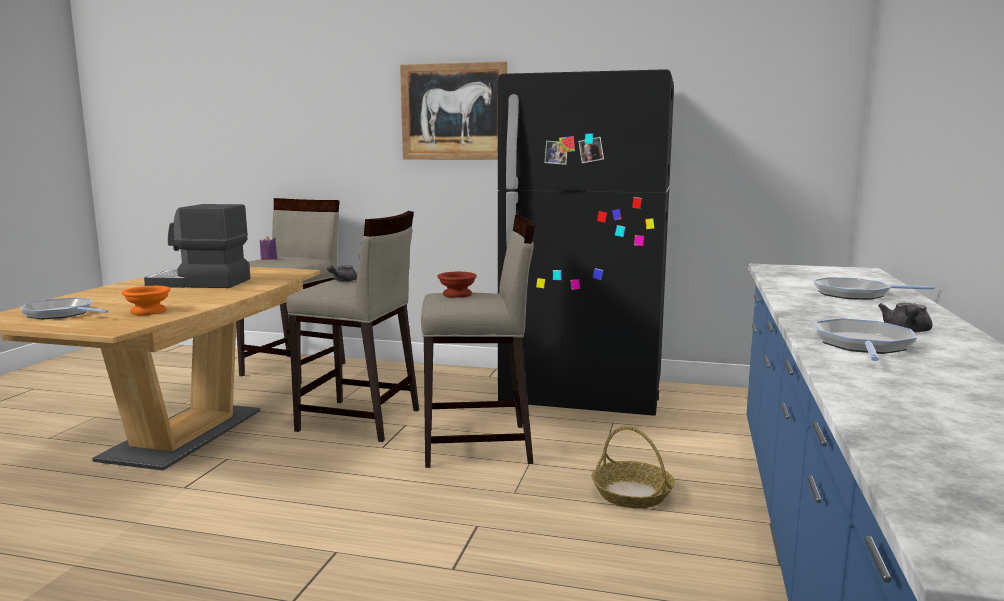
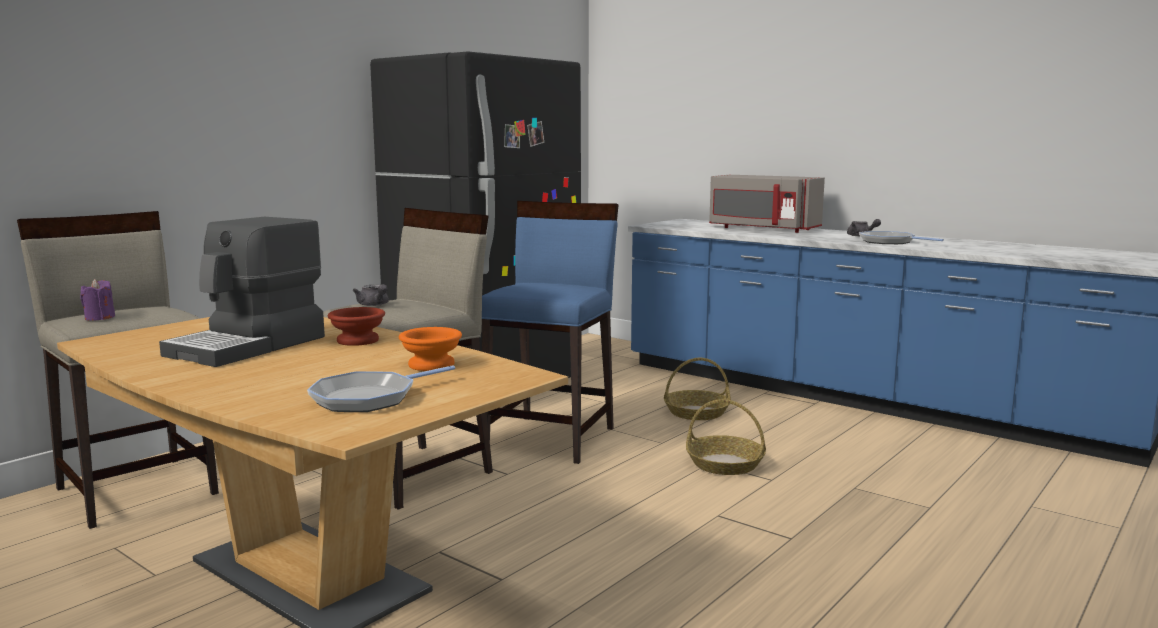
camera: 65 degrees left, 0 degrees up
picture [400,61,507,160] -> none
beige stool [421,215,536,468] -> blue stool [482,201,619,464]
brown bowl [438,272,477,298] -> brown bowl moved to [328,307,385,346]
frying pan [813,277,934,300] -> grey microwave [709,175,825,233]
none -> basket [686,399,766,475]

